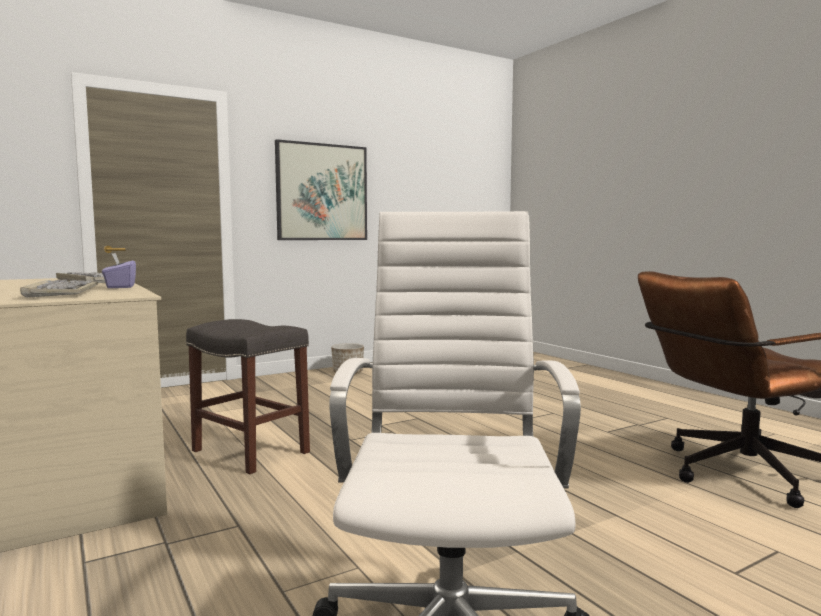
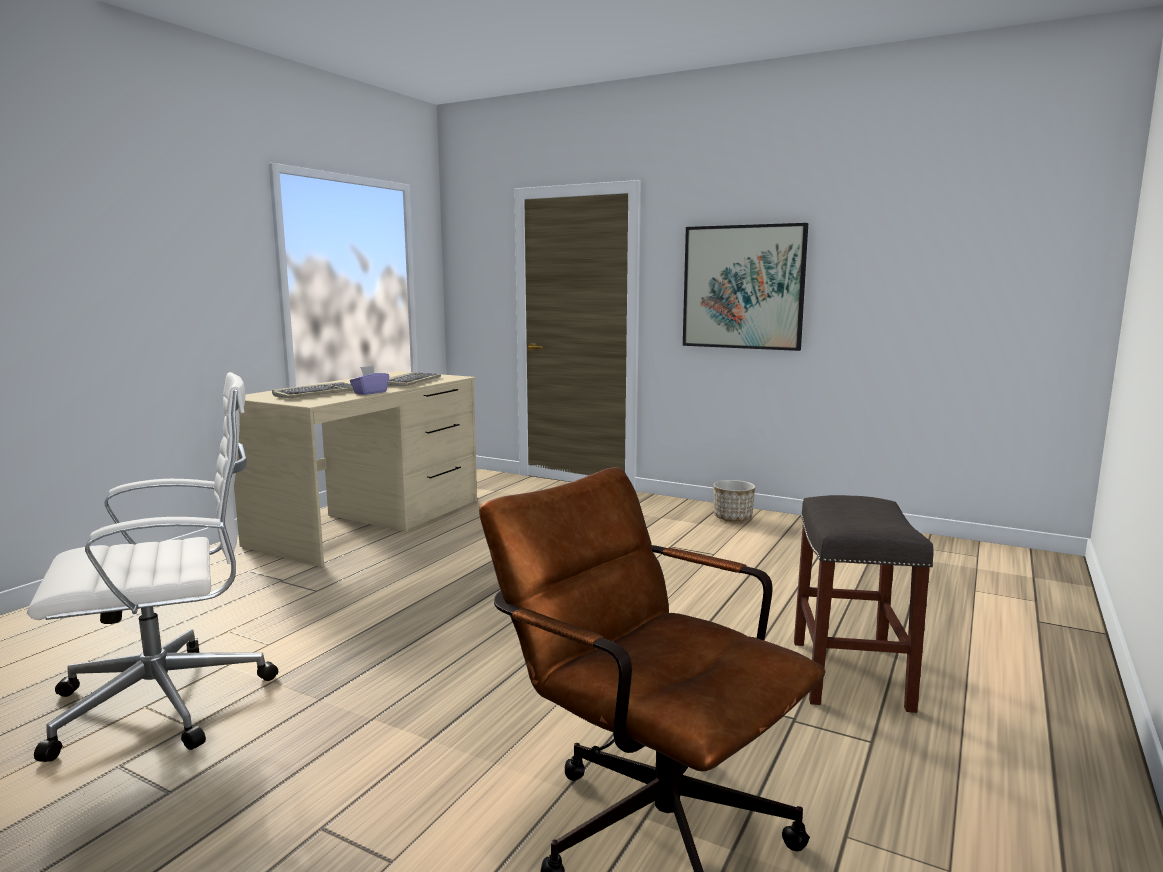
camera: 60 degrees right, 5 degrees up
grey stool [186,319,310,474] -> grey stool moved to [794,495,934,713]

